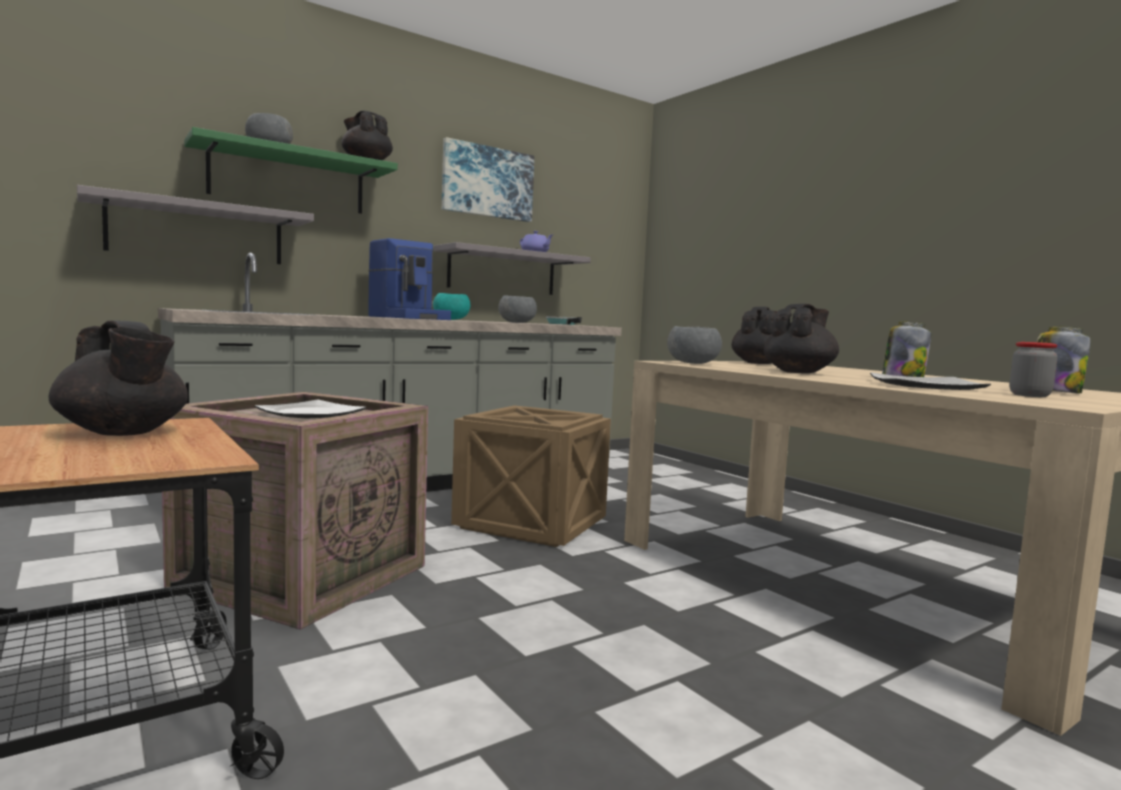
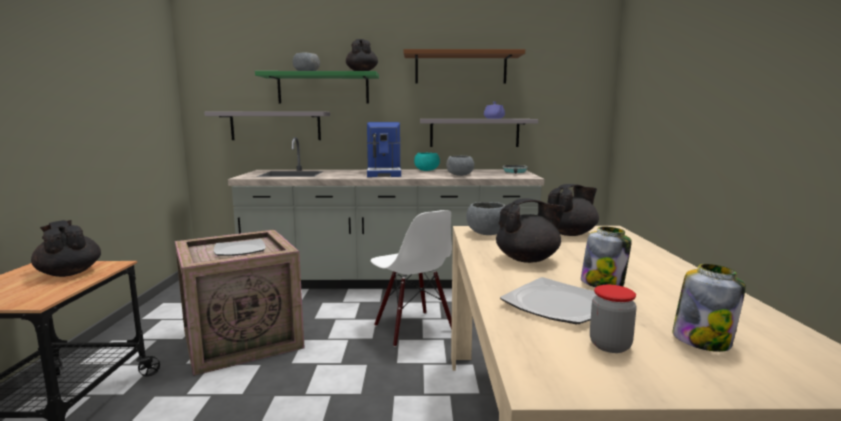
camera: 35 degrees right, 5 degrees up
black teapot [49,320,188,436] -> black teapot turned 150 degrees clockwise [31,220,101,277]
picture [442,137,534,222] -> brown shelf [404,49,525,84]
crate [451,405,611,547] -> white chair [371,210,452,347]

